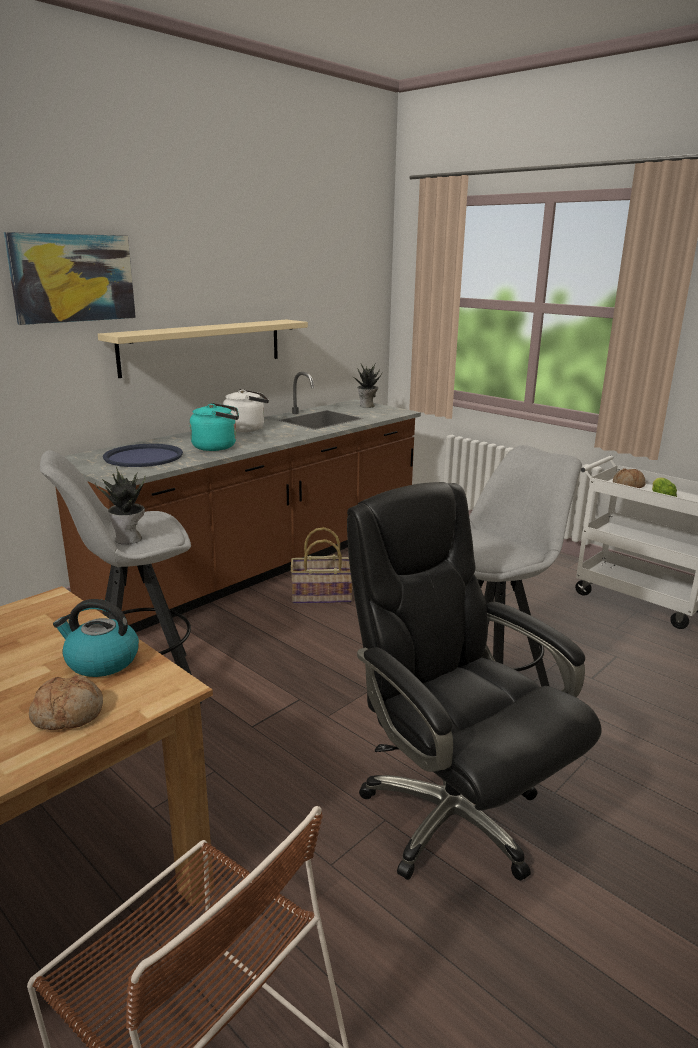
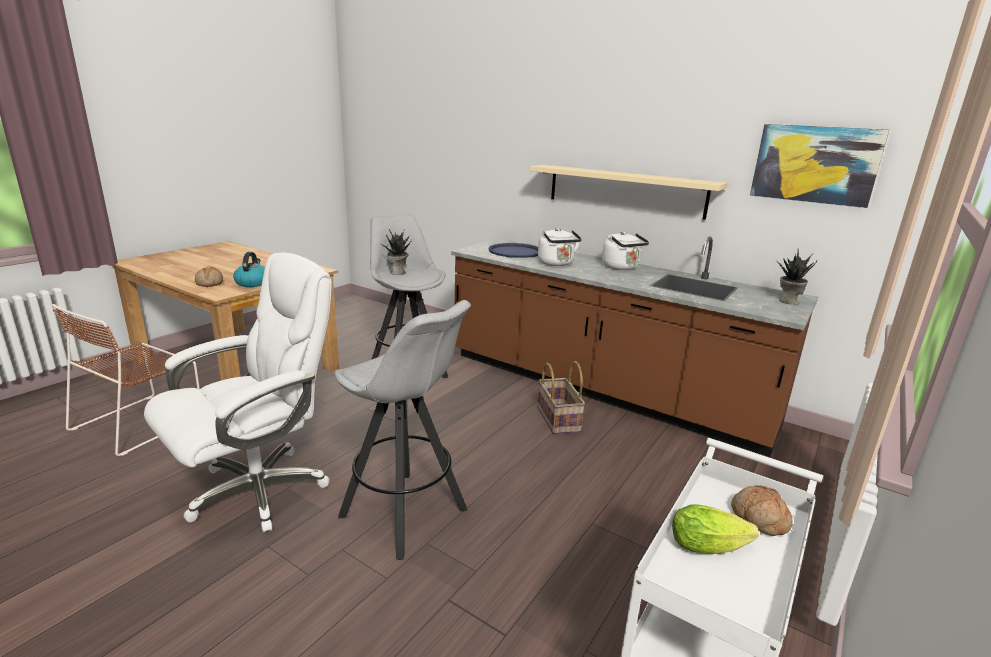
camera: 80 degrees right, 0 degrees up
picture [4,232,136,325] -> picture moved to [750,124,889,208]
turquoise kettle [190,403,239,451] -> white kettle [538,228,582,266]
black office chair [347,482,602,881] -> white office chair [144,252,332,532]

